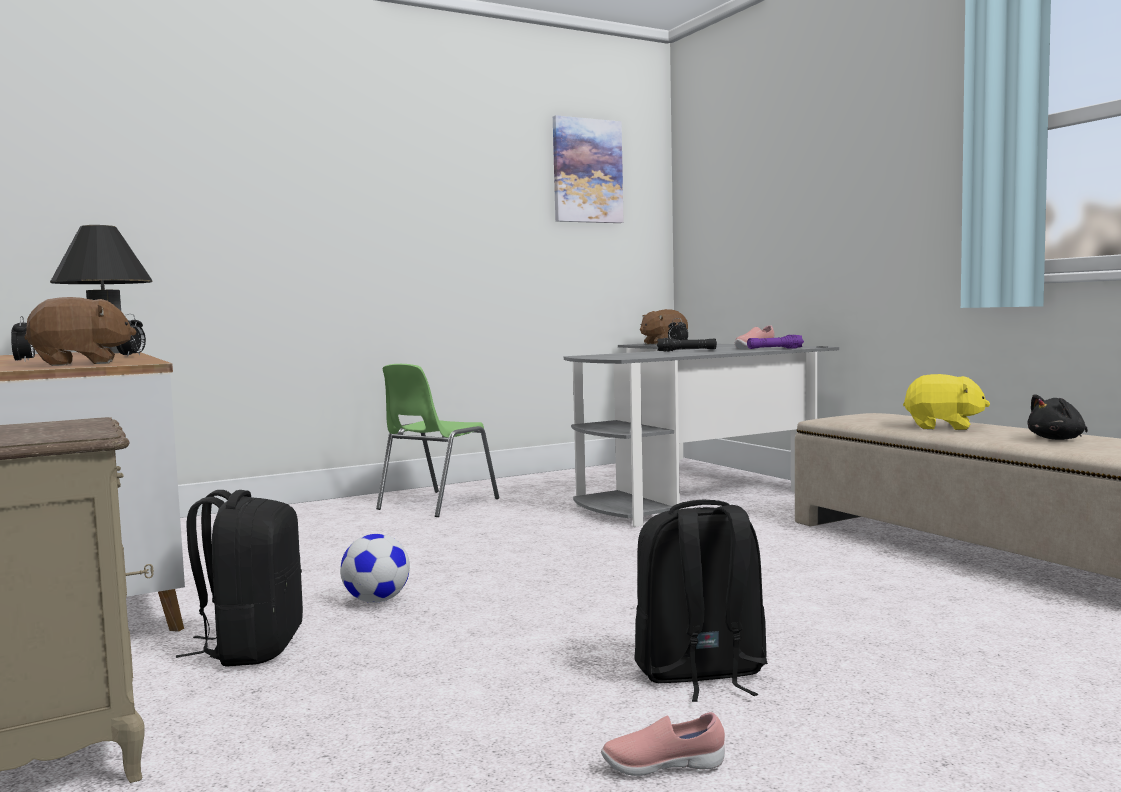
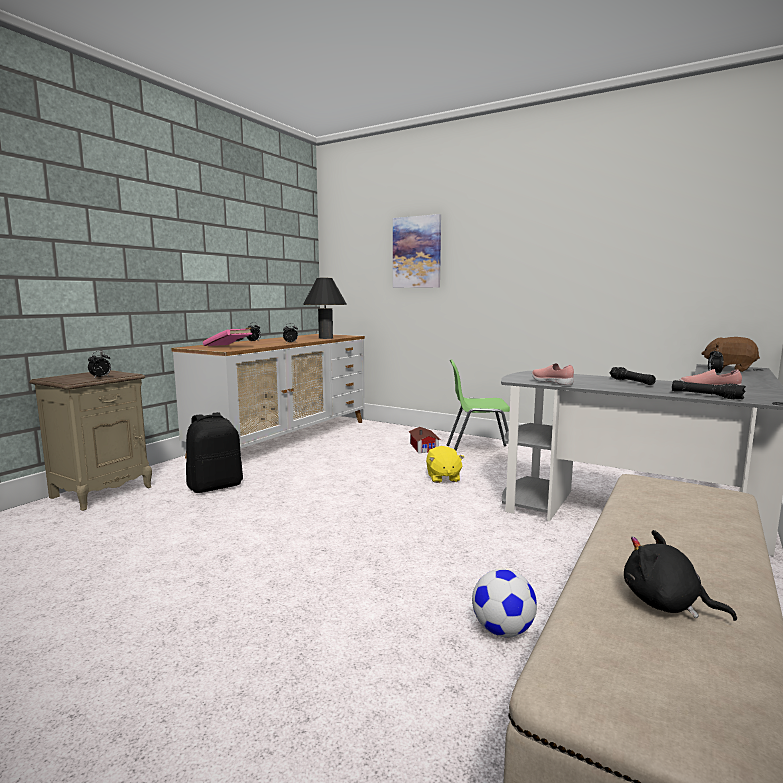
camera: 60 degrees right, 5 degrees up
brown plush toy [24,297,136,366] -> pink book [203,327,252,346]
football [340,534,410,603] -> football moved to [472,569,537,637]
picture [553,115,624,223] -> picture moved to [393,214,441,288]
pink shoe [601,712,725,776] -> pink shoe moved to [532,363,574,385]
black backpack [634,500,768,702] -> none
purple flashlight [747,335,804,349] -> black flashlight [672,380,746,400]
yellow plush toy [903,374,990,430] -> yellow plush toy moved to [426,446,464,483]
none -> alarm clock [88,351,111,379]
none -> toy house [408,427,441,453]

